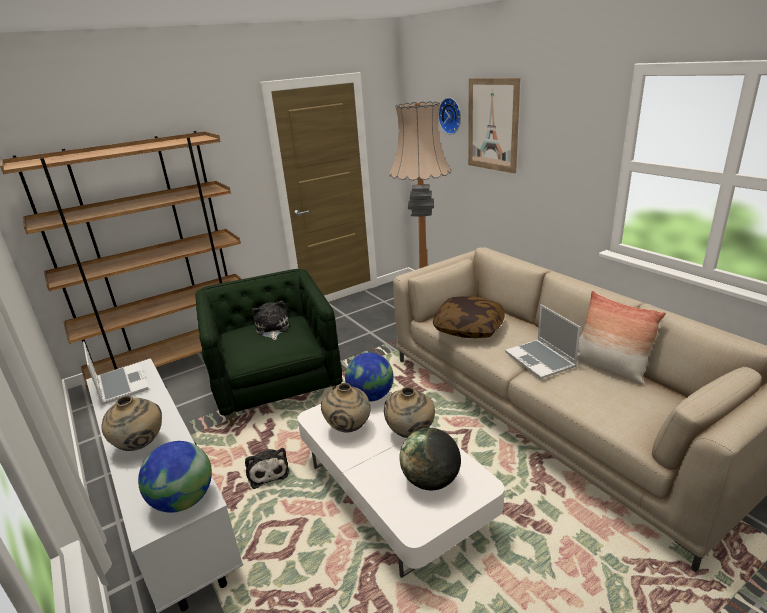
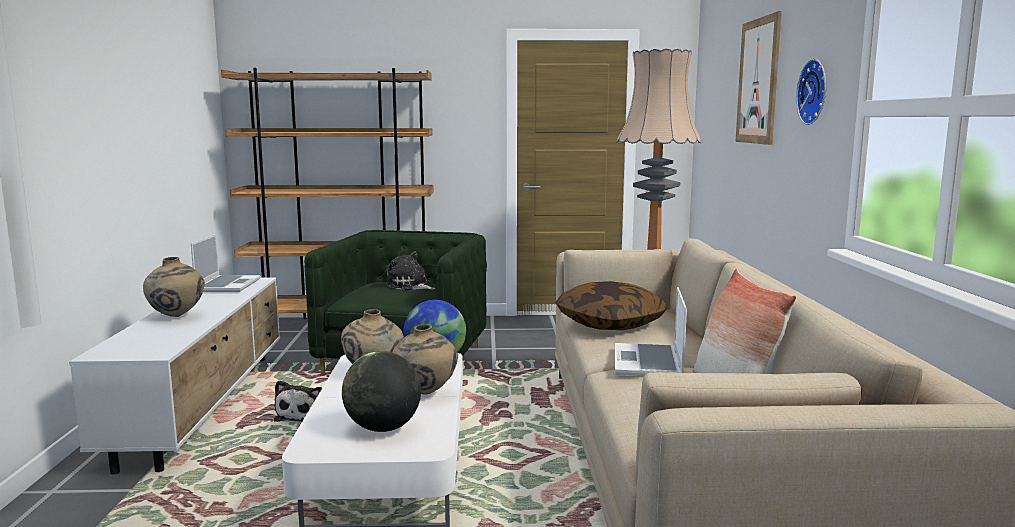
camera: 30 degrees right, 15 degrees down
globe [138,441,212,513] -> none
plush toy [252,301,289,340] -> plush toy turned 75 degrees counterclockwise [386,251,435,290]
wall clock [438,98,461,134] -> wall clock moved to [796,59,826,125]

